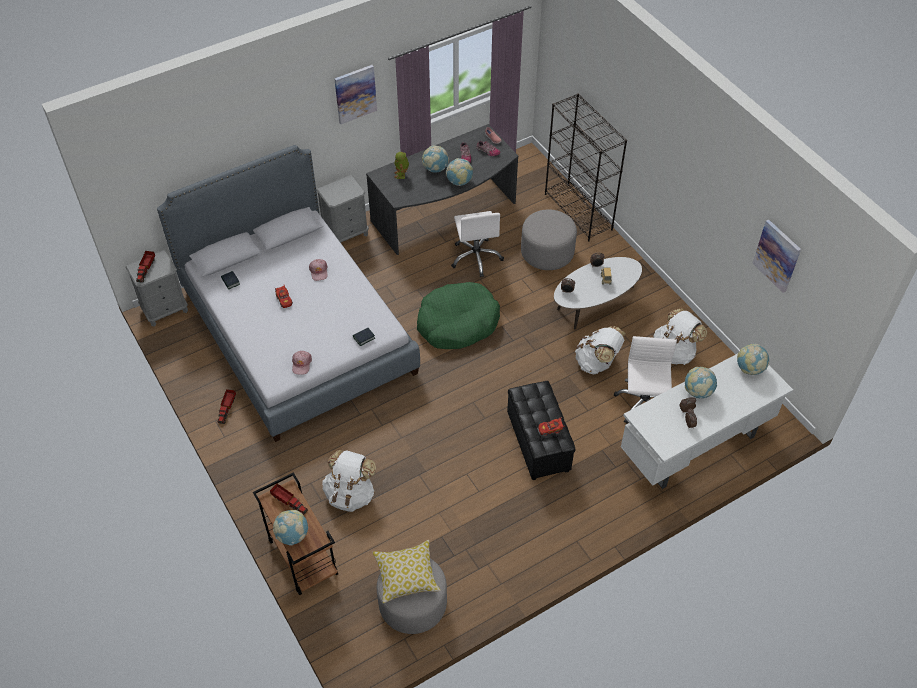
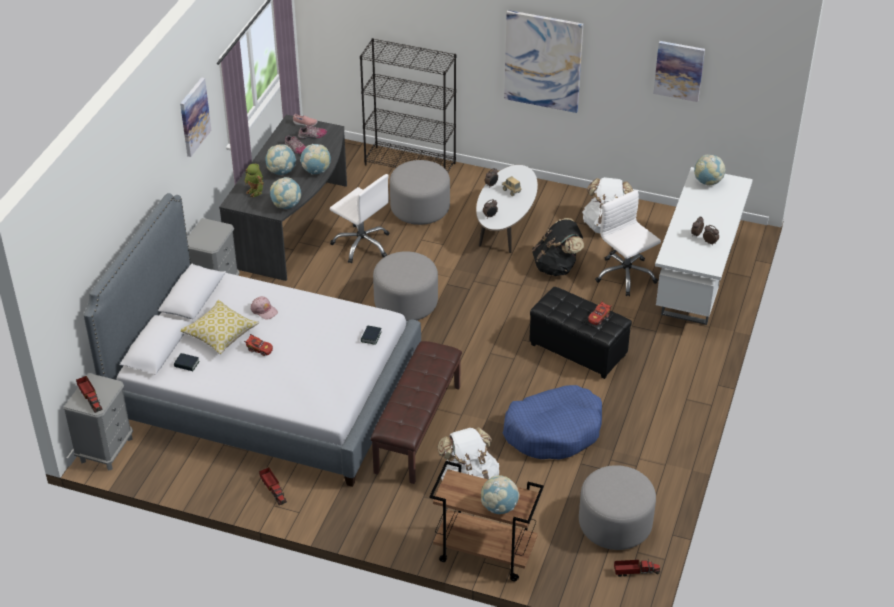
camera: 40 degrees left, 10 degrees down
toy truck [270,484,308,515] -> toy truck moved to [614,559,660,577]
pink cap [292,351,312,374] -> none
pillow [373,540,441,603] -> pillow moved to [181,300,259,354]
green dog bed [417,282,500,349] -> grey ottoman [373,251,438,321]
white backpack [575,326,626,374] -> black backpack [532,218,584,276]
globe [685,367,717,399] -> globe moved to [270,177,301,209]
none -> brown bench [371,341,462,484]
none -> blue dog bed [503,385,602,460]
none -> picture [504,10,584,113]

